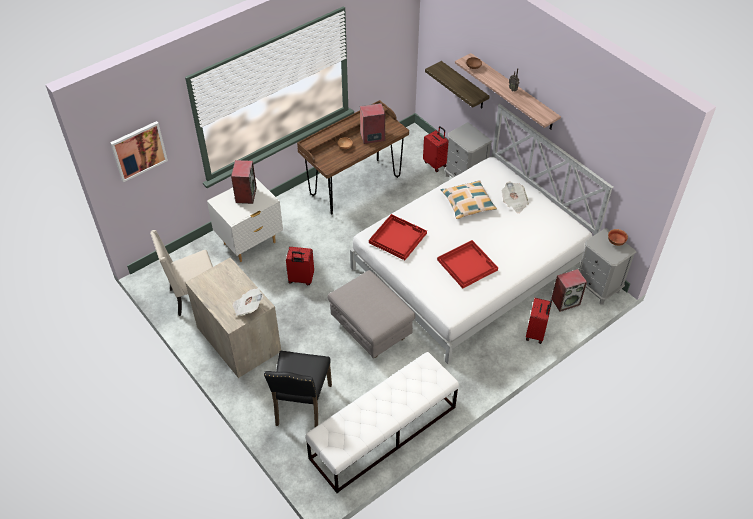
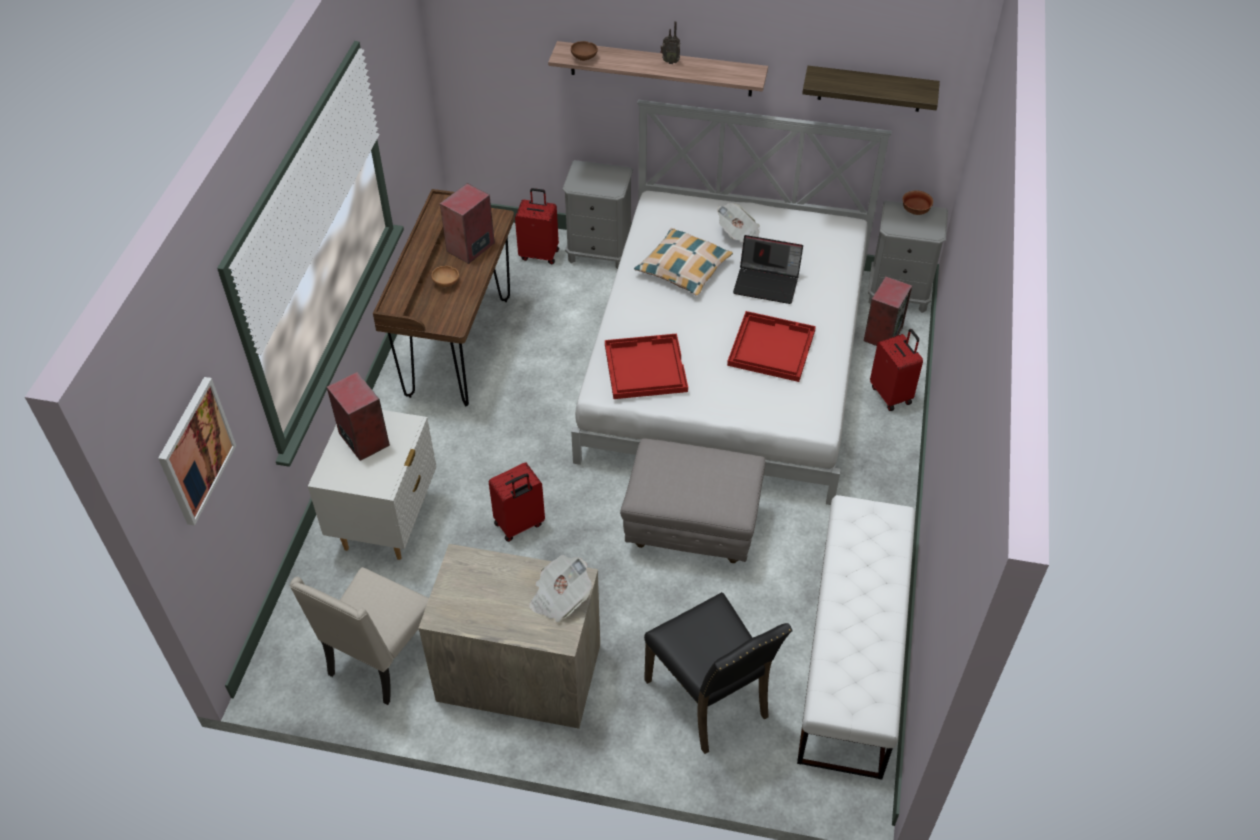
camera: 40 degrees left, 0 degrees up
shelf [425,61,490,108] -> shelf moved to [802,66,940,112]
none -> laptop [733,235,803,304]

